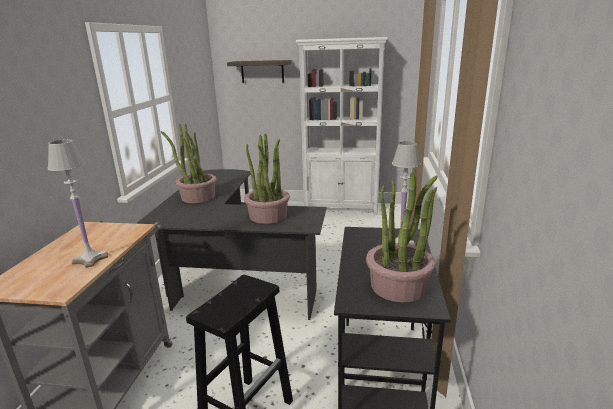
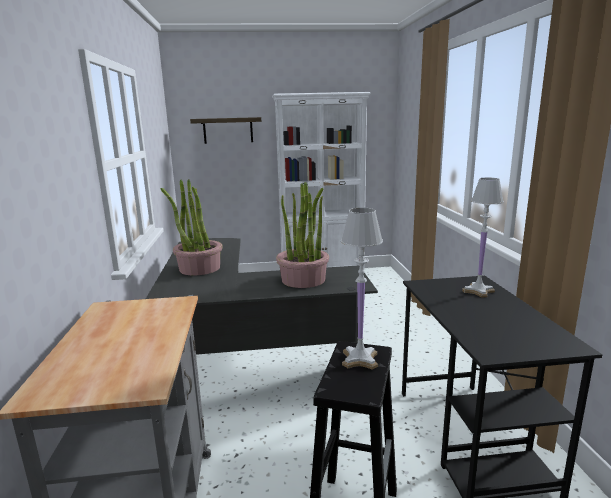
camera: 15 degrees left, 5 degrees down
white table lamp [48,139,108,268] -> white table lamp moved to [341,208,383,370]
potted plant [366,169,437,303] -> none

